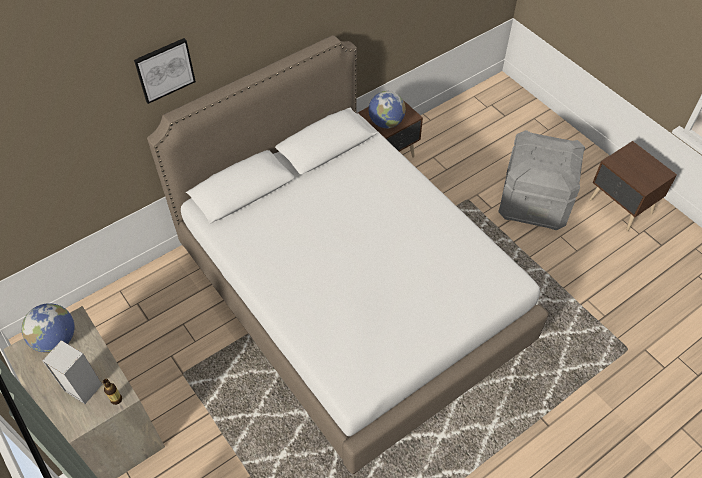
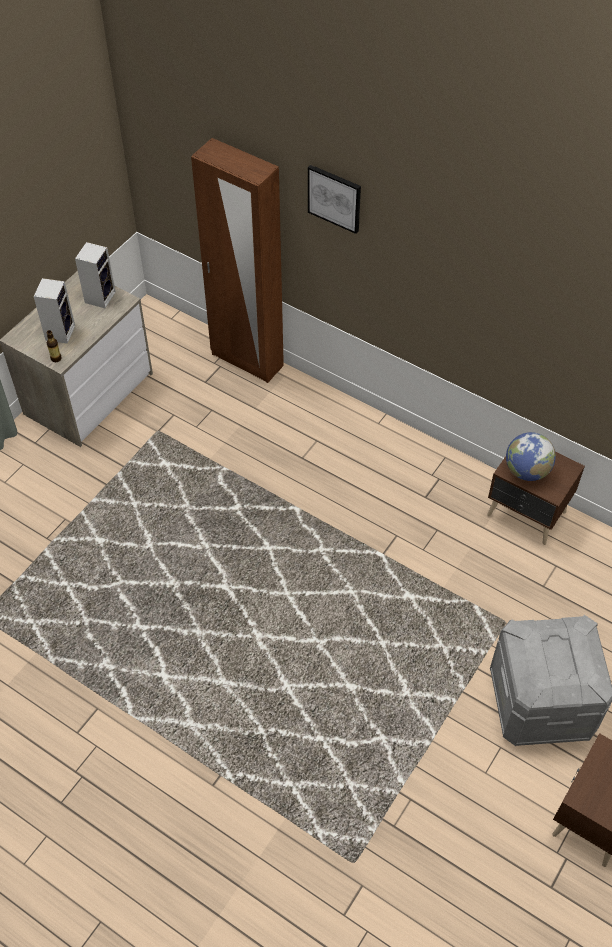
camera: 70 degrees right, 0 degrees up
globe [21,303,75,353] -> speaker [75,242,116,308]
white bed [147,35,549,474] -> none
none -> brown wardrobe [191,138,284,383]

